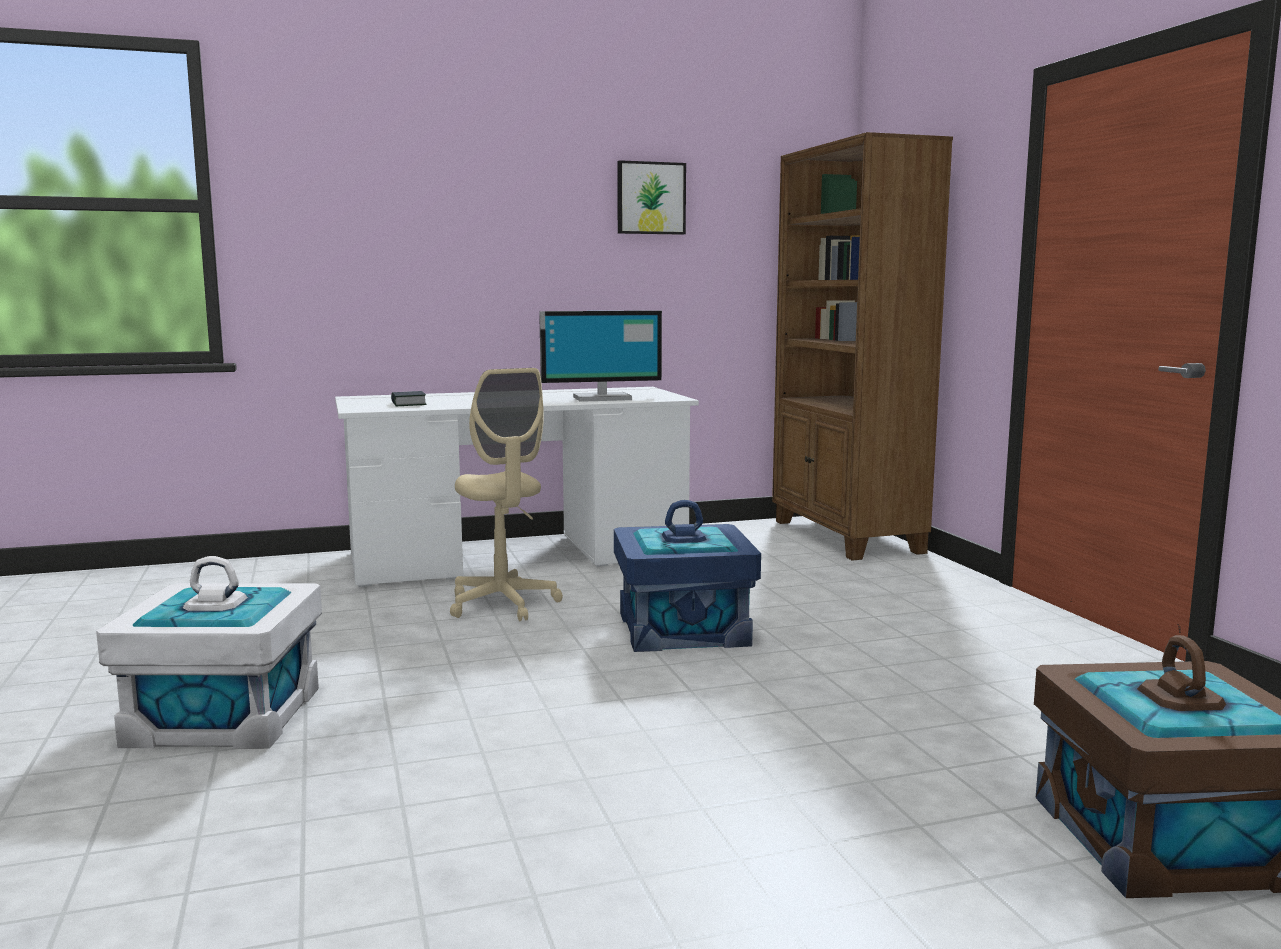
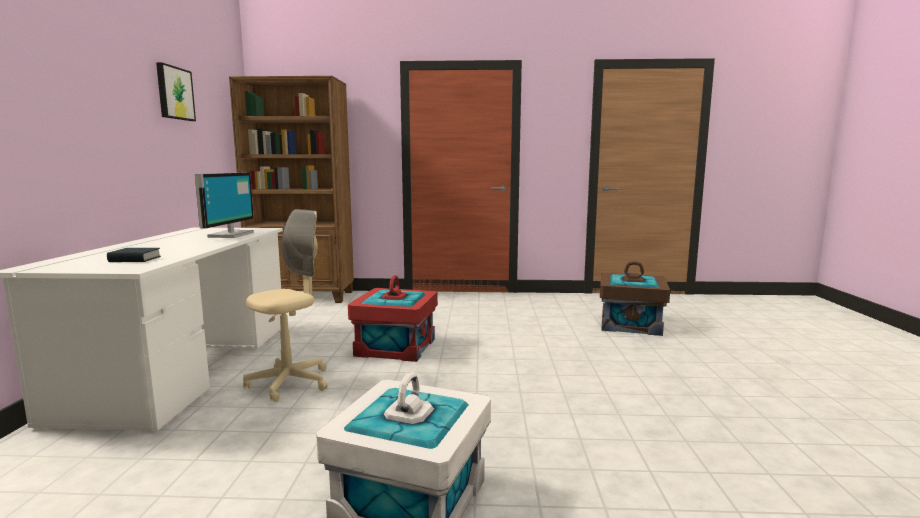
camera: 70 degrees left, 0 degrees up
beige office chair [450,368,563,621] -> beige office chair turned 45 degrees counterclockwise [243,209,327,402]
blue storage box [614,500,761,652] -> red storage box [348,275,438,362]

